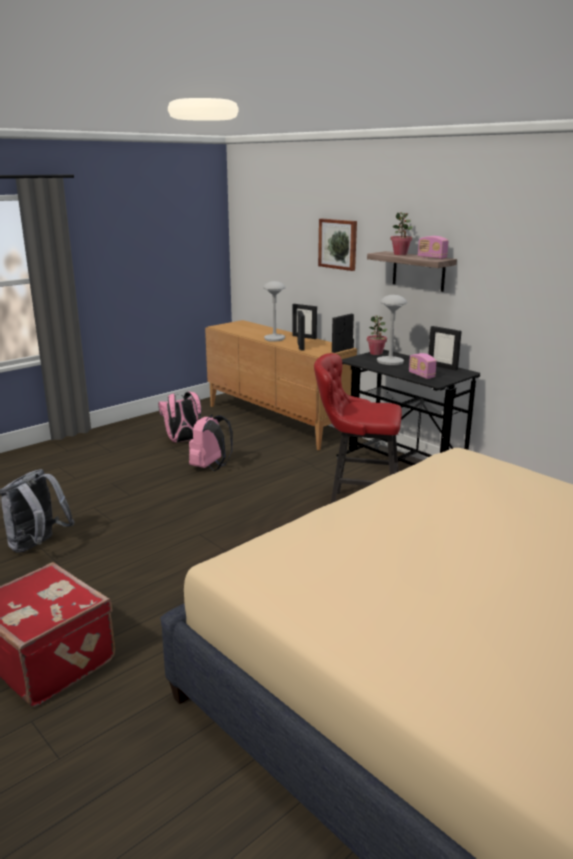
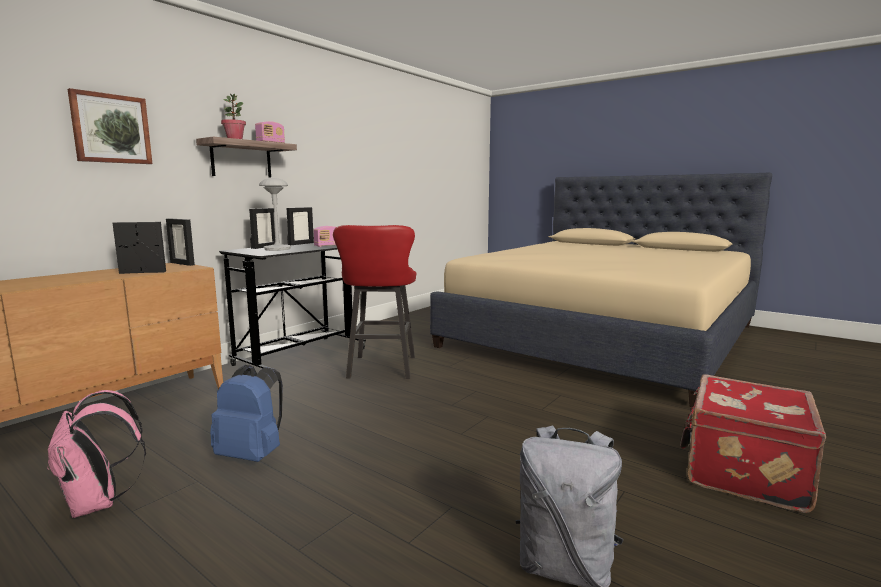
camera: 100 degrees left, 10 degrees down
pink backpack [189,414,233,471] -> blue backpack [210,365,283,462]
grey table lamp [263,281,286,342] -> none
picture frame [292,304,317,339] -> picture frame moved to [249,208,275,249]
potted plant [367,315,387,355] -> none

